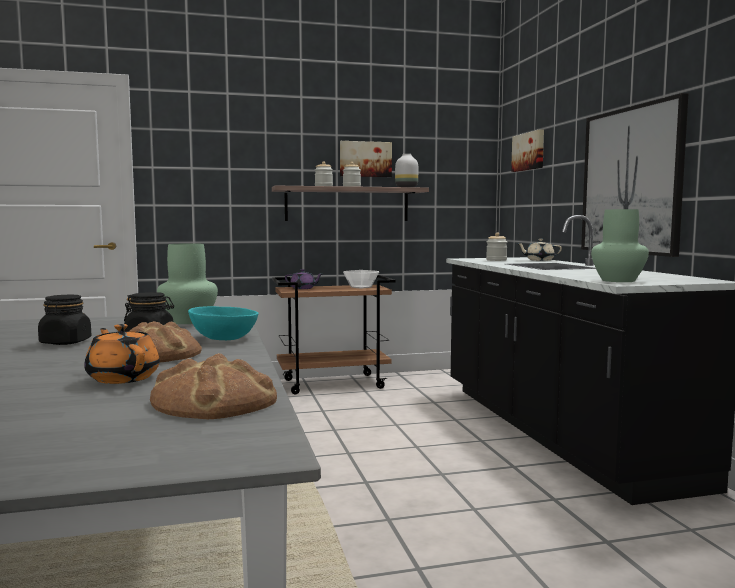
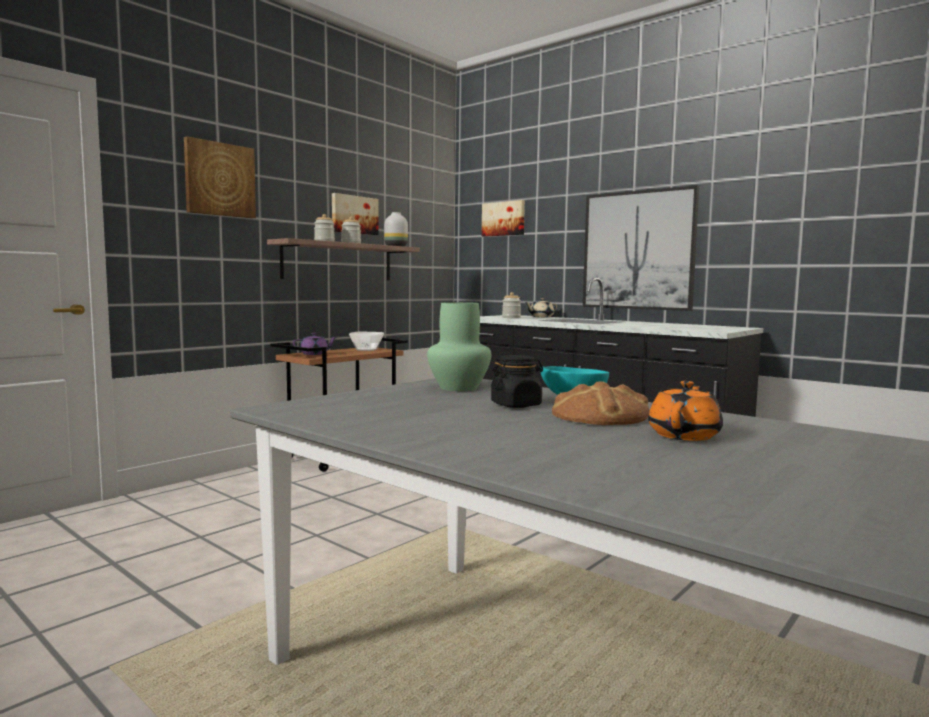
camera: 35 degrees left, 0 degrees up
black jar [38,295,91,345] -> none
orange teapot [84,324,160,384] -> orange teapot turned 105 degrees clockwise [648,381,723,441]
bread [150,353,277,419] -> none
green vase [591,209,649,282] -> none
none -> picture [184,136,256,218]

